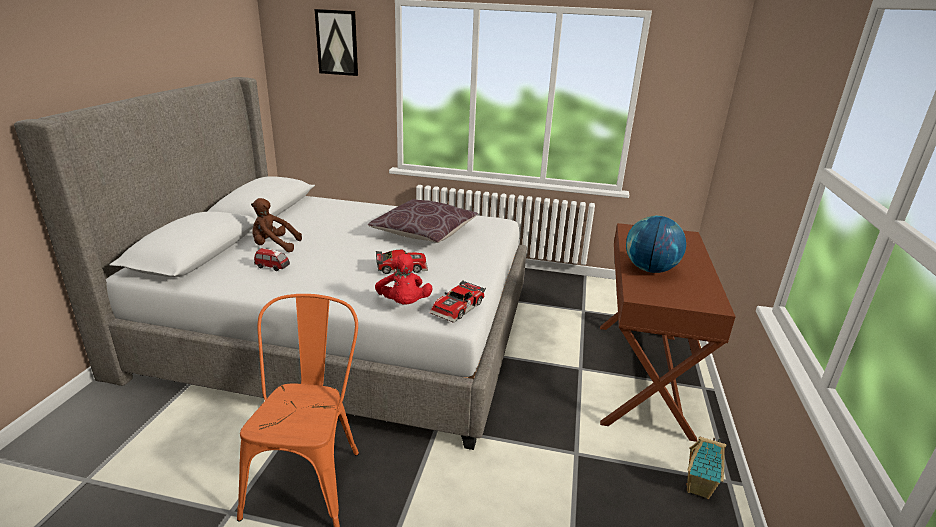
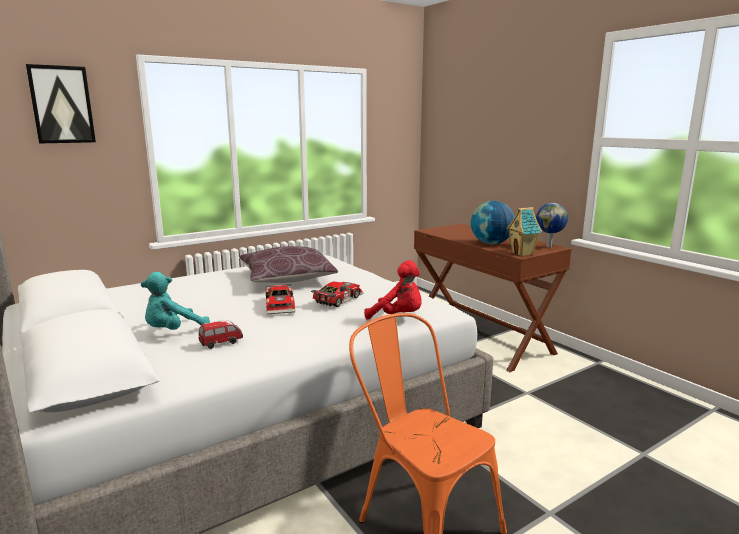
camera: 45 degrees left, 10 degrees down
brown plush toy [251,198,302,252] -> turquoise plush toy [141,272,210,330]
toy car [430,280,486,323] -> toy car moved to [265,284,295,314]
toy house [686,436,726,499] -> toy house moved to [507,207,542,256]
none -> globe [536,203,568,248]

